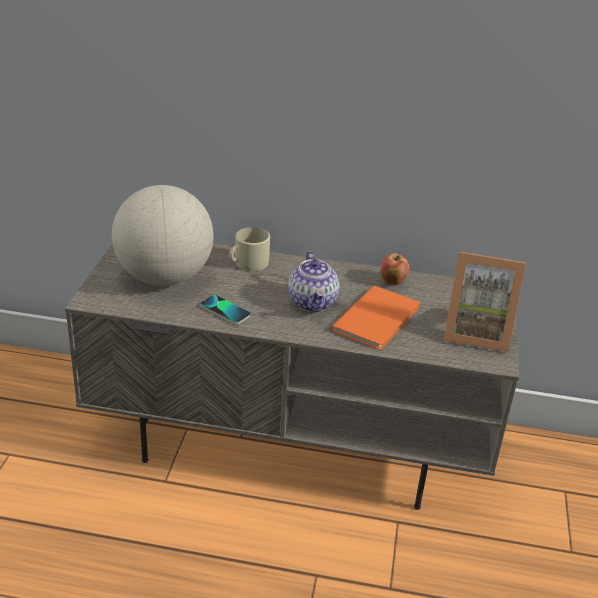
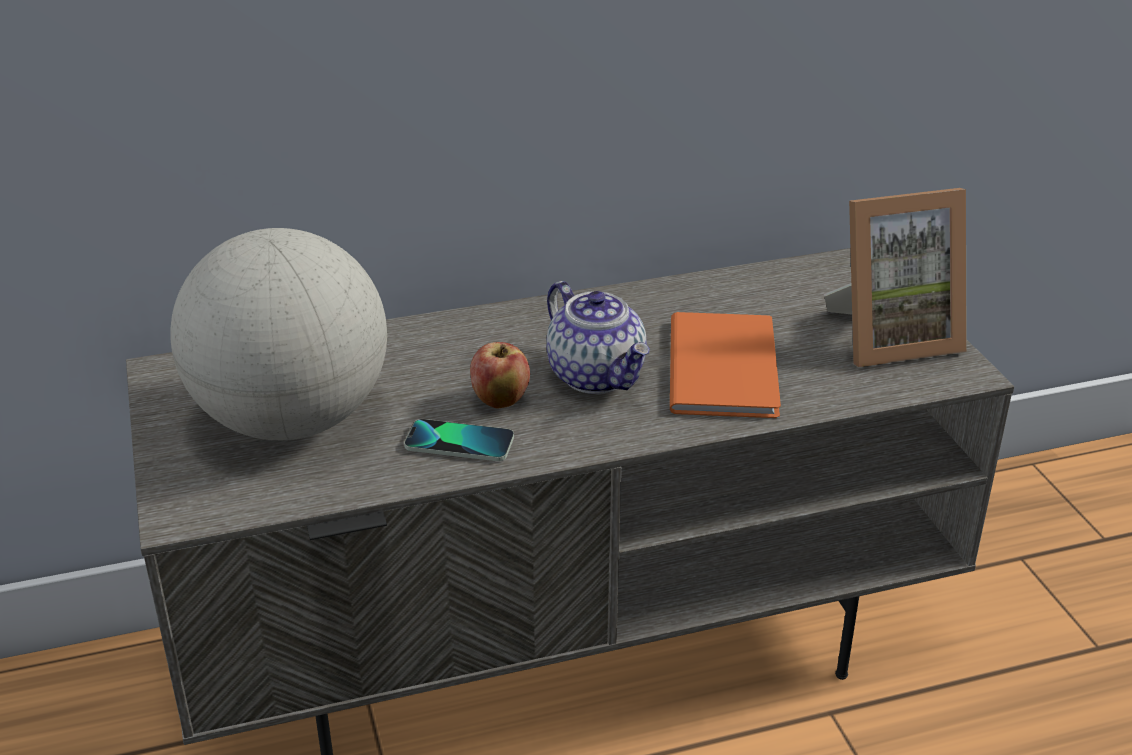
camera: 25 degrees left, 0 degrees up
beige mug [229,227,270,271] -> none
apple [380,253,409,285] -> apple moved to [470,342,530,408]

